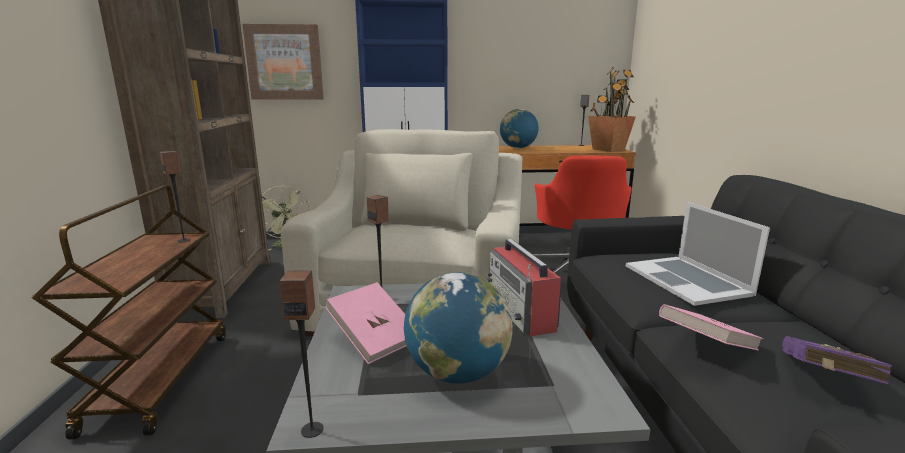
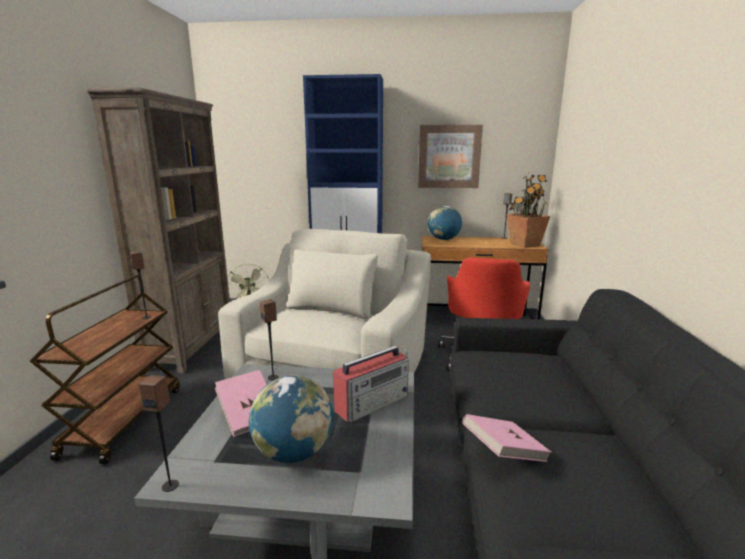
camera: 10 degrees right, 0 degrees up
picture [242,24,324,100] -> picture moved to [418,125,483,188]
radio [487,239,562,337] -> radio turned 120 degrees counterclockwise [333,346,409,422]
laptop [626,202,770,306] -> none
purple book [782,336,892,384] -> none

